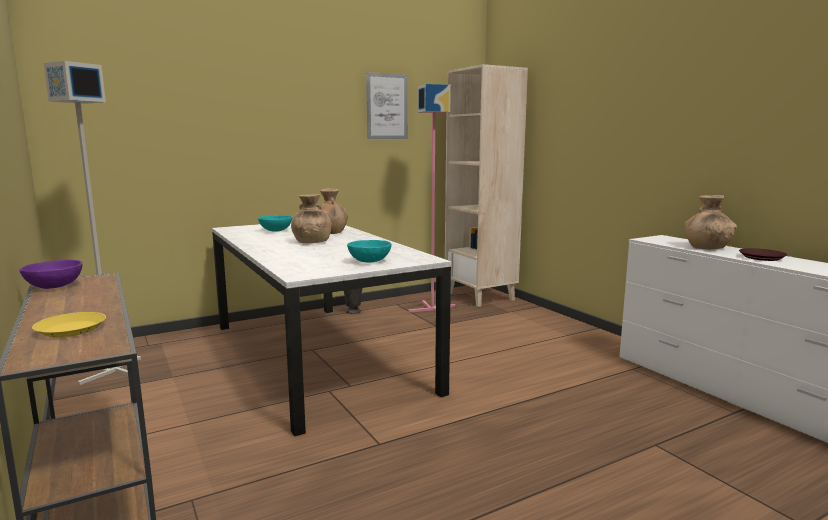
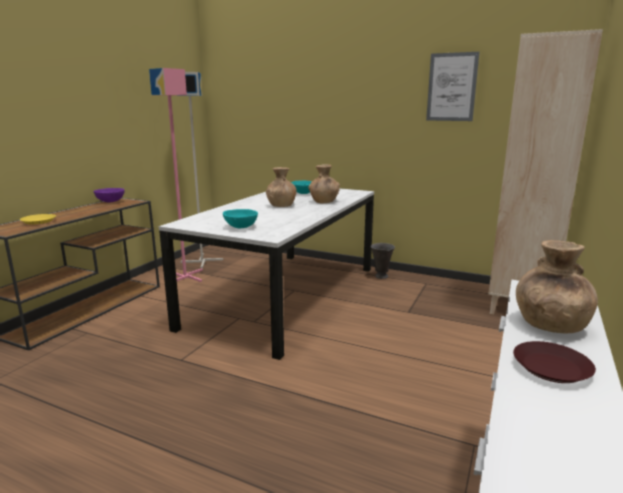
camera: 55 degrees right, 5 degrees up
pink floor lamp [409,84,456,312] -> pink floor lamp moved to [149,68,203,282]

